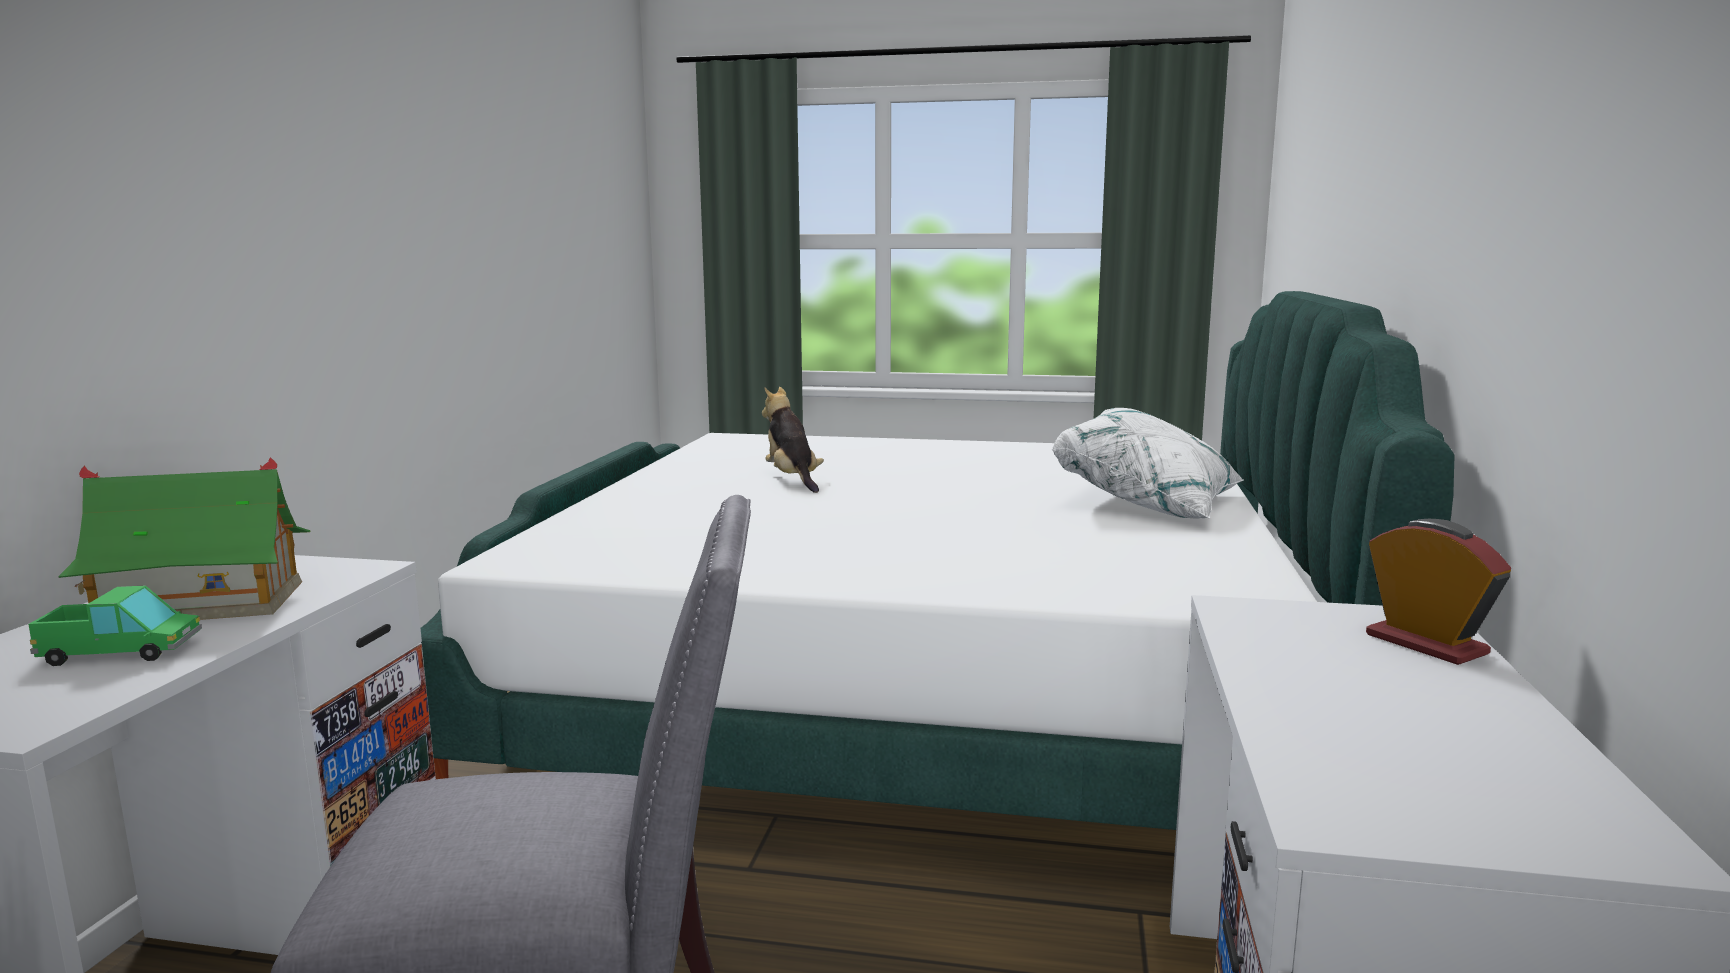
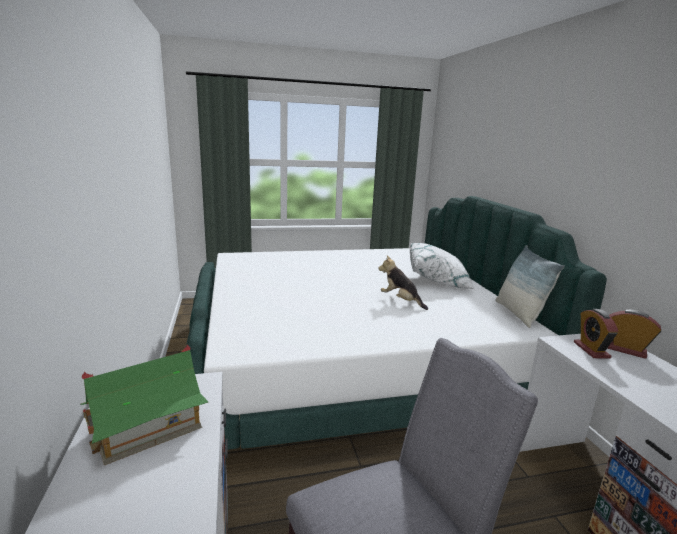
camera: 25 degrees left, 5 degrees up
toy truck [28,585,202,666] -> none
plush toy [762,387,824,493] -> plush toy moved to [378,256,428,310]
none -> pillow [495,245,565,328]
none -> alarm clock [574,309,619,358]

